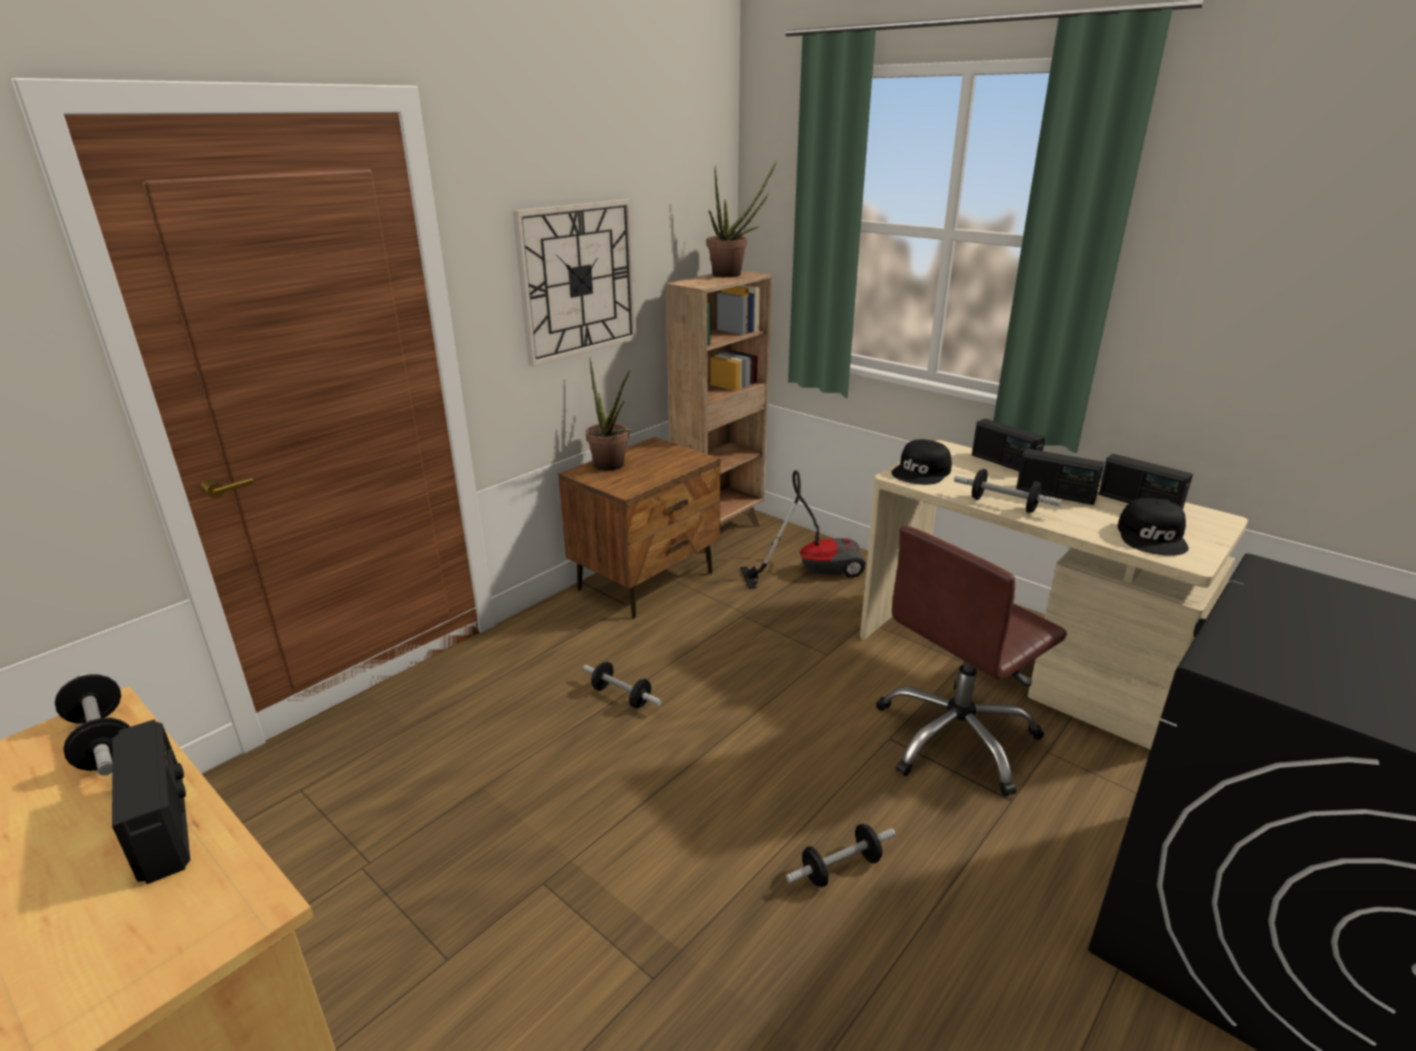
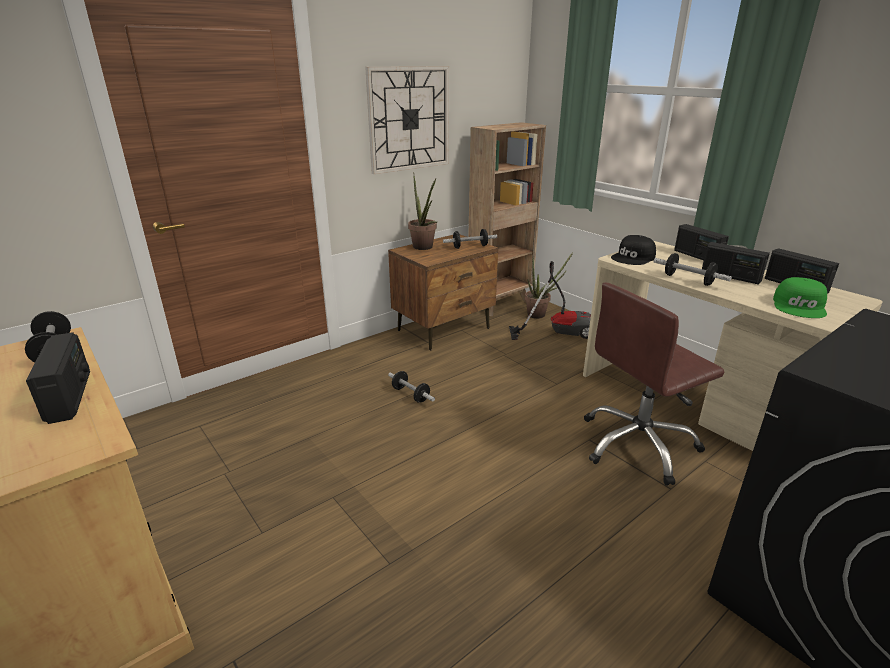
camera: 10 degrees right, 0 degrees up
potted plant [707,161,777,277] -> potted plant moved to [525,252,573,319]
dumbbell [786,824,895,887] -> dumbbell moved to [443,229,497,249]
black cap [1118,498,1189,556] -> green cap [773,277,827,318]

